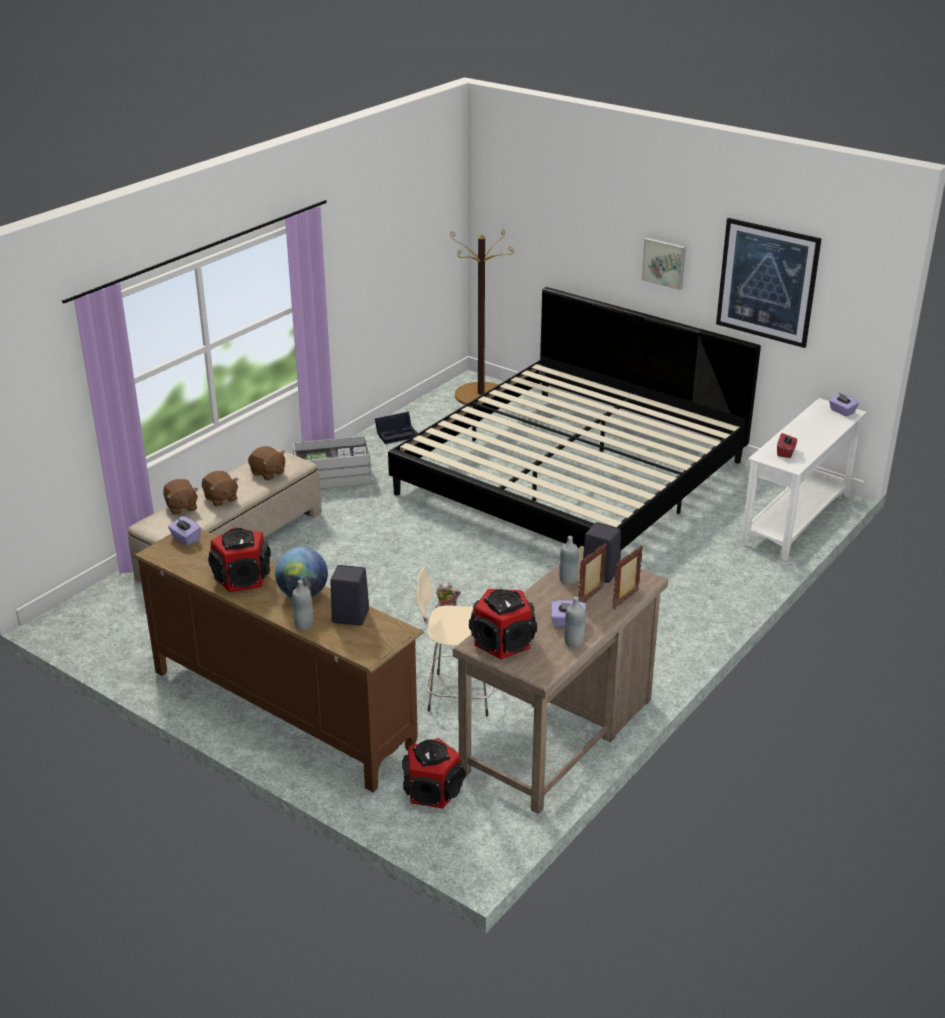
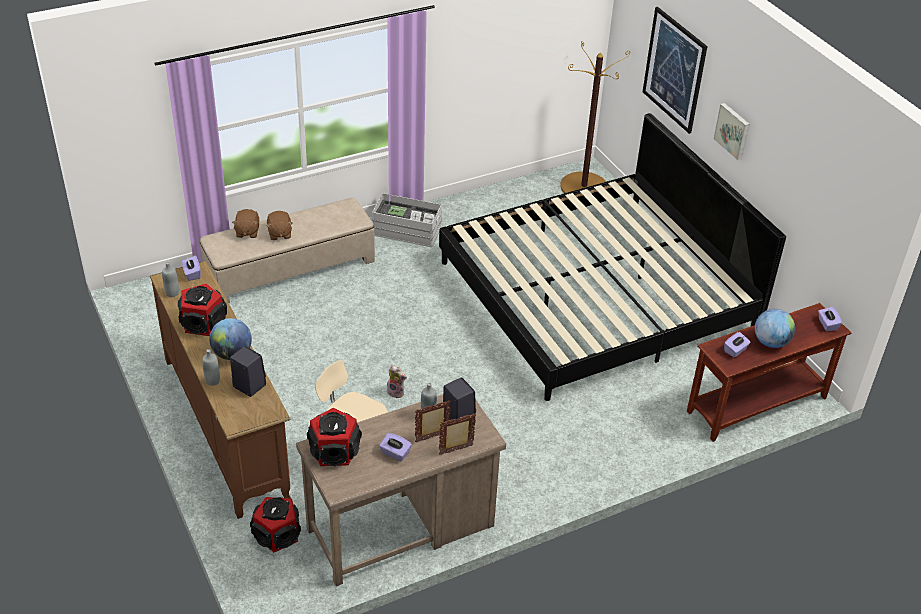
camera: 25 degrees right, 10 degrees up
brown plush toy [248,446,285,481] -> none
black storage box [375,412,418,444] -> none
grey bottle [564,596,585,648] -> grey bottle moved to [162,262,179,297]
picture [716,218,822,348] -> picture moved to [643,7,708,134]
white console table [741,398,867,561] -> brown console table [687,303,852,442]
red tissue box [777,433,797,458] -> purple tissue box [724,332,751,358]
none -> globe [755,309,795,348]

